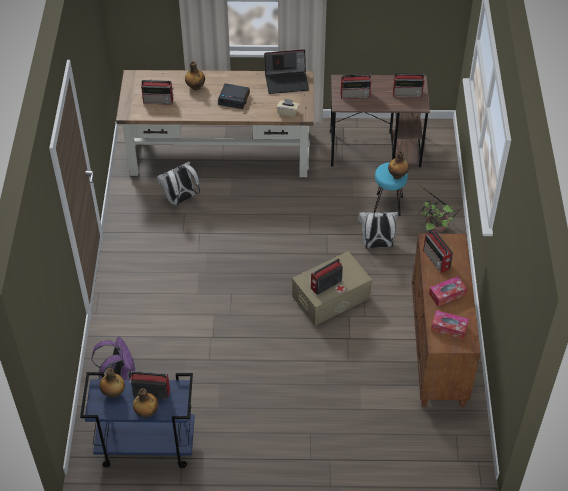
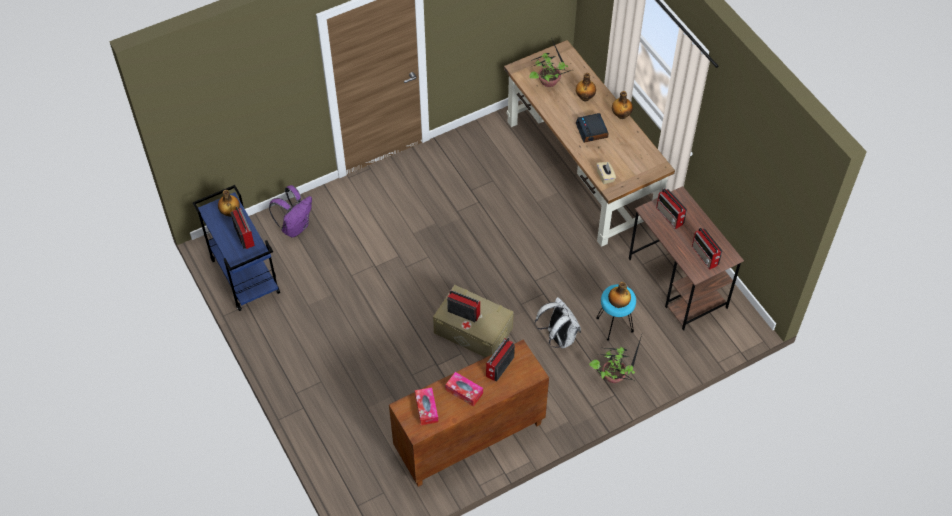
camera: 60 degrees right, 5 degrees up
bottle [133,388,159,417] -> bottle moved to [612,91,633,119]
radio [141,80,173,105] -> potted plant [529,38,577,87]
white backpack [157,161,200,206] -> none
laptop [264,49,309,94] -> none

